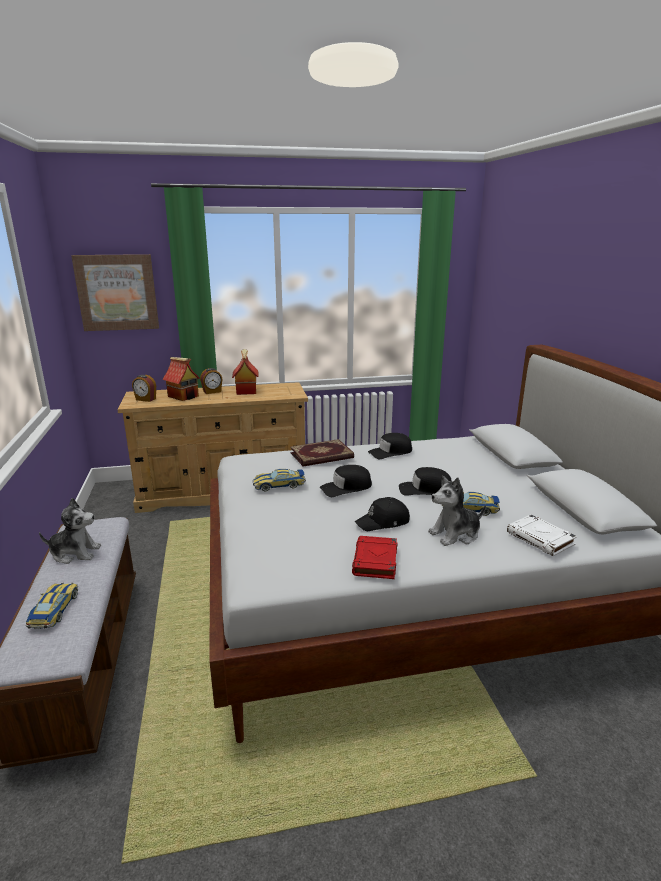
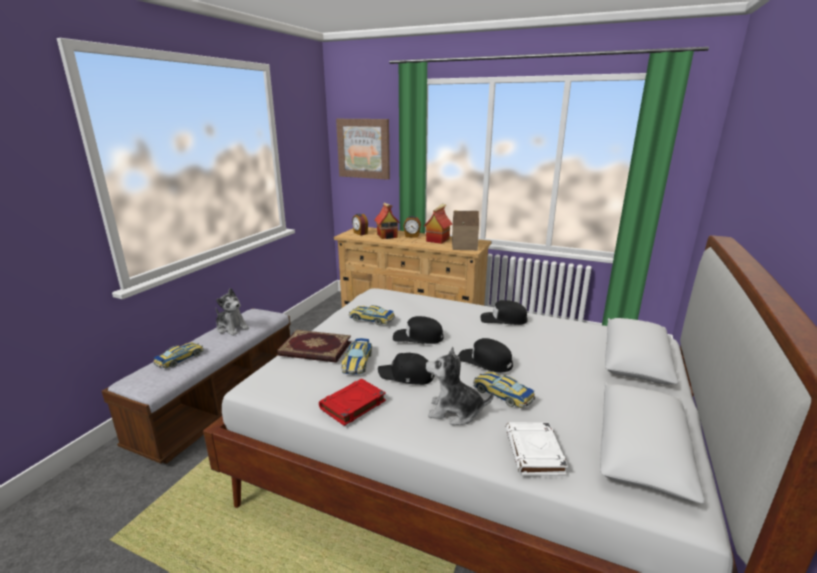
camera: 35 degrees right, 0 degrees up
book [290,439,354,466] -> book moved to [277,330,351,363]
none -> toy car [342,338,372,375]
none -> toy house [452,211,479,250]

